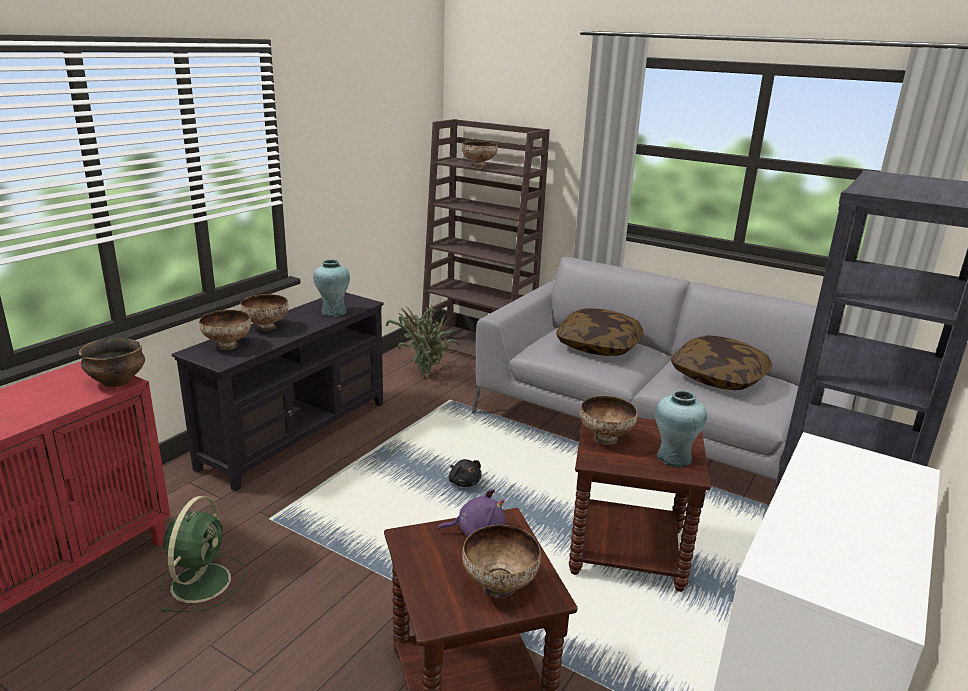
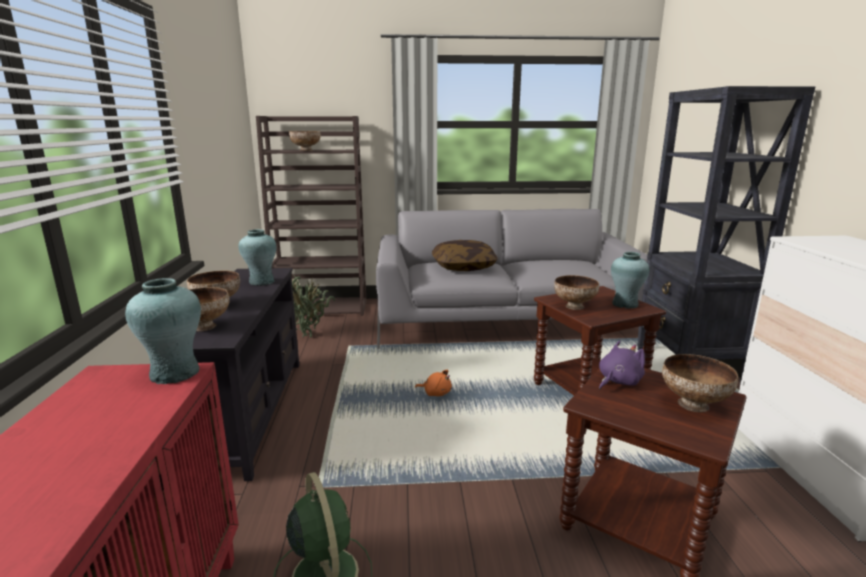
camera: 35 degrees left, 5 degrees down
bowl [79,338,145,387] -> turquoise vase [125,278,201,384]
black plush toy [449,459,482,487] -> orange plush toy [415,370,452,396]
pillow [671,335,772,390] -> none

